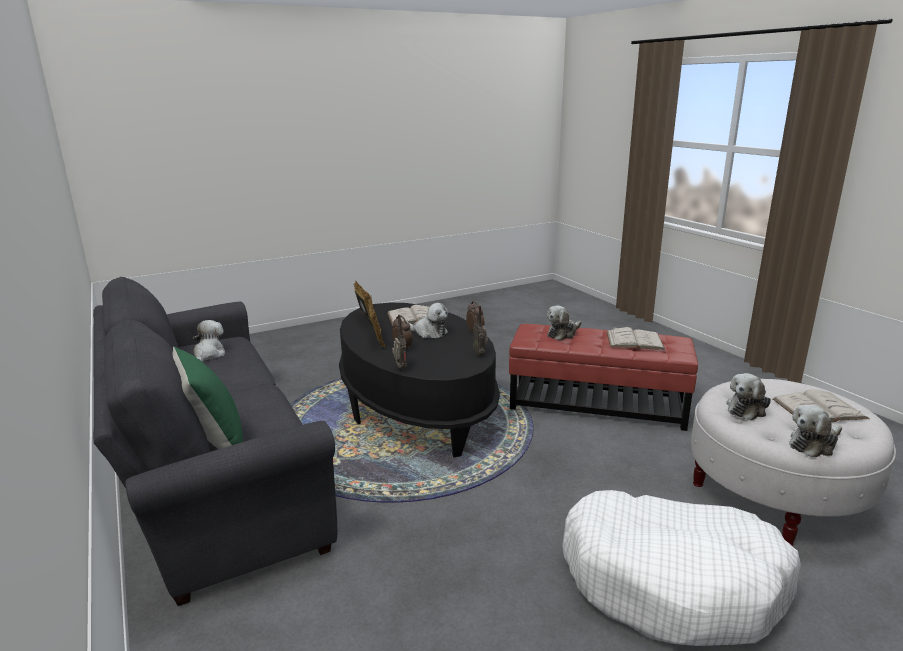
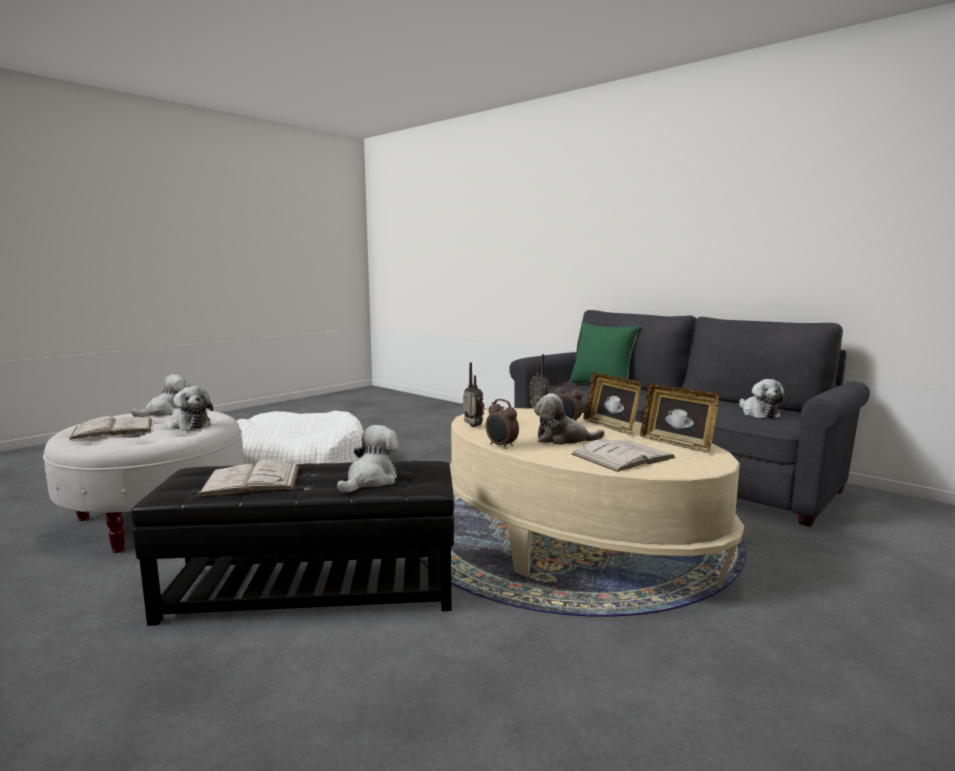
camera: 160 degrees right, 10 degrees down
black coffee table [339,303,500,457] -> beige coffee table [450,408,744,588]
red ottoman [509,324,698,431] -> black ottoman [131,460,454,626]
plush toy [726,373,771,420] -> plush toy turned 105 degrees clockwise [171,386,213,431]

